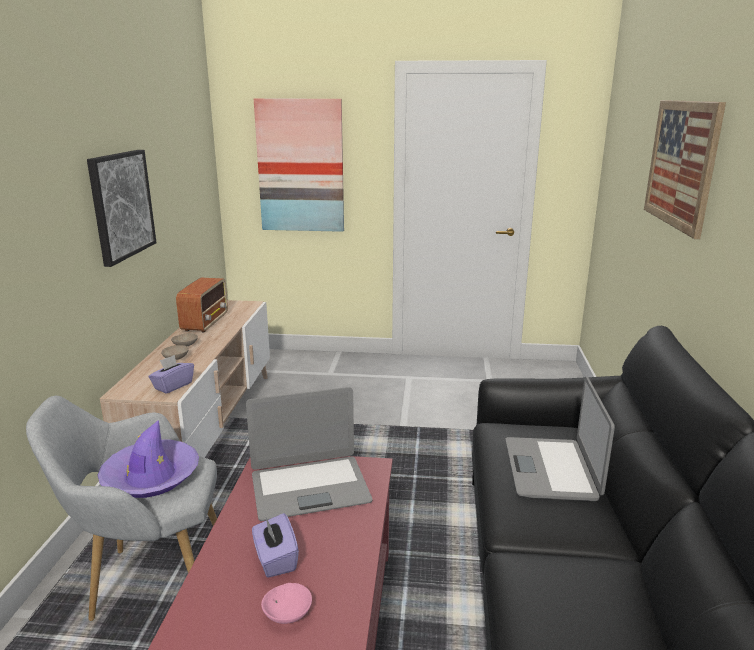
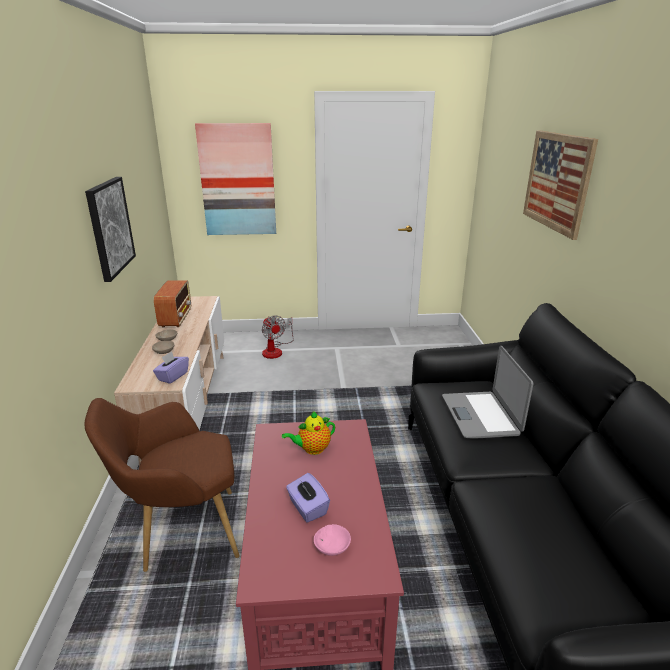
camera: 10 degrees left, 5 degrees up
grey armchair [26,396,217,621] -> brown armchair [85,398,239,572]
purple hat [97,420,199,498] -> none
laptop [246,387,372,521] -> teapot [282,411,335,455]
none -> fan [262,316,294,359]

